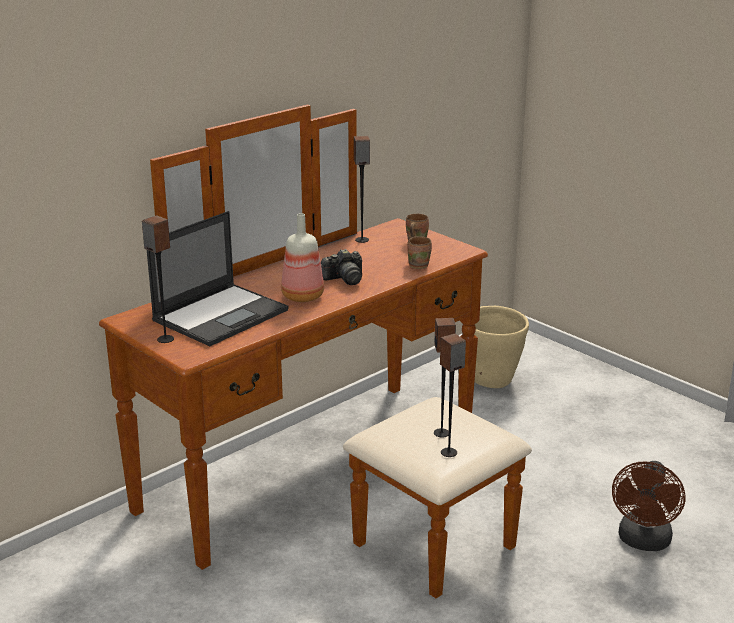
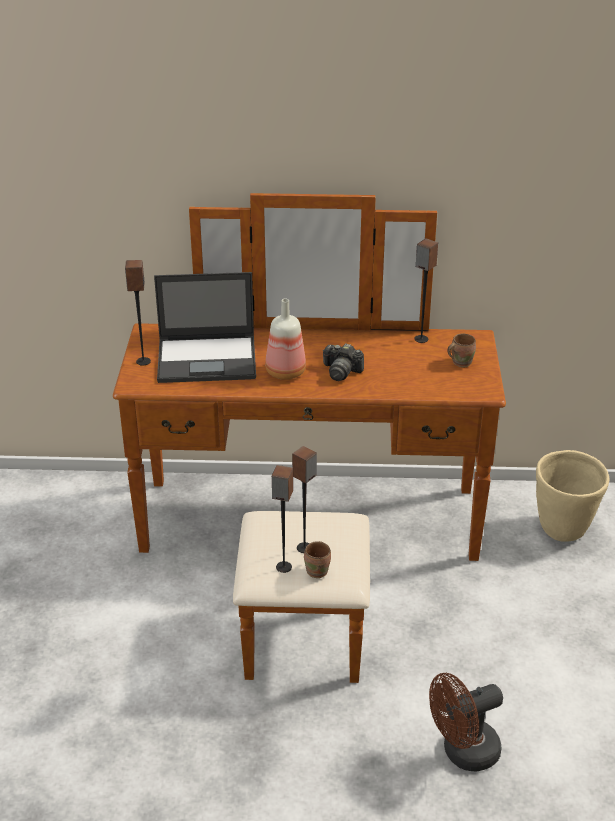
camera: 45 degrees right, 10 degrees up
brown mug [407,236,432,269] -> brown mug moved to [304,541,331,578]

